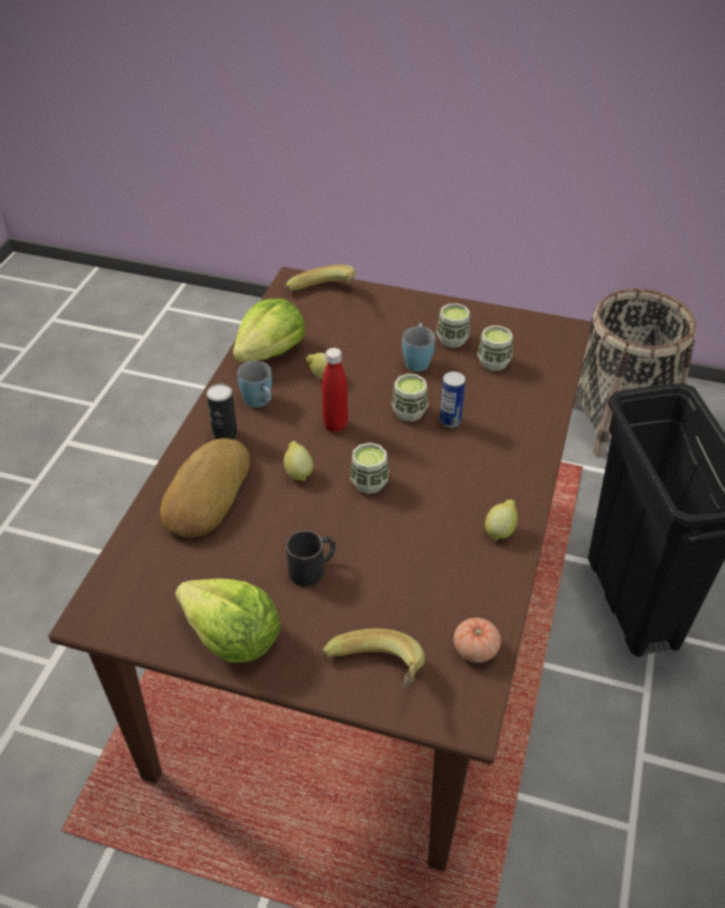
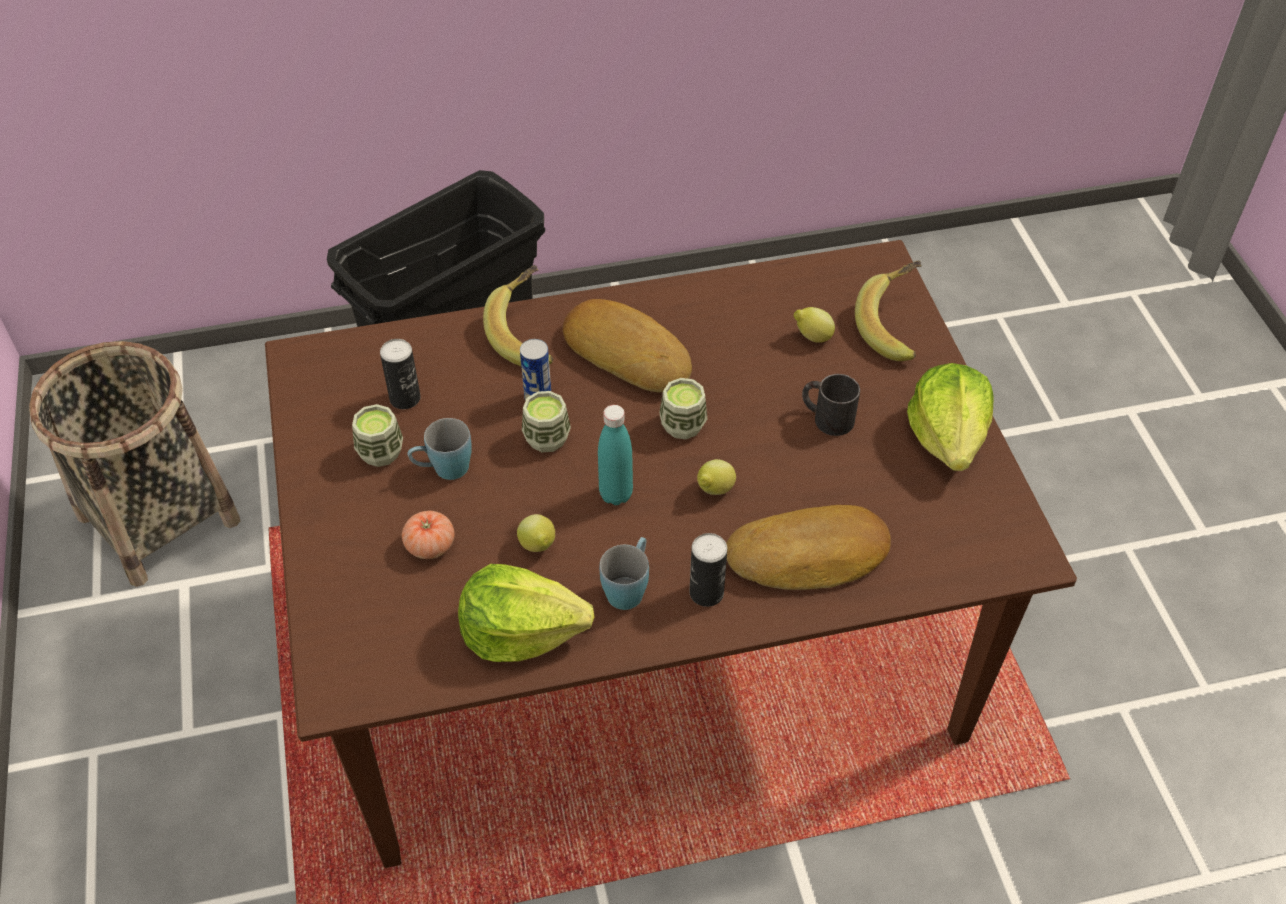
camera: 120 degrees left, 5 degrees up
banana [285,265,356,291] -> banana moved to [483,265,553,366]
red bottle [322,348,348,432] -> turquoise bottle [598,405,633,505]
tomato [454,618,501,663] -> tomato moved to [402,511,455,559]
cup [477,326,513,371] -> can [380,339,421,409]
lemon [485,500,518,541] -> lemon moved to [794,307,835,343]
none -> bread [563,299,692,393]

